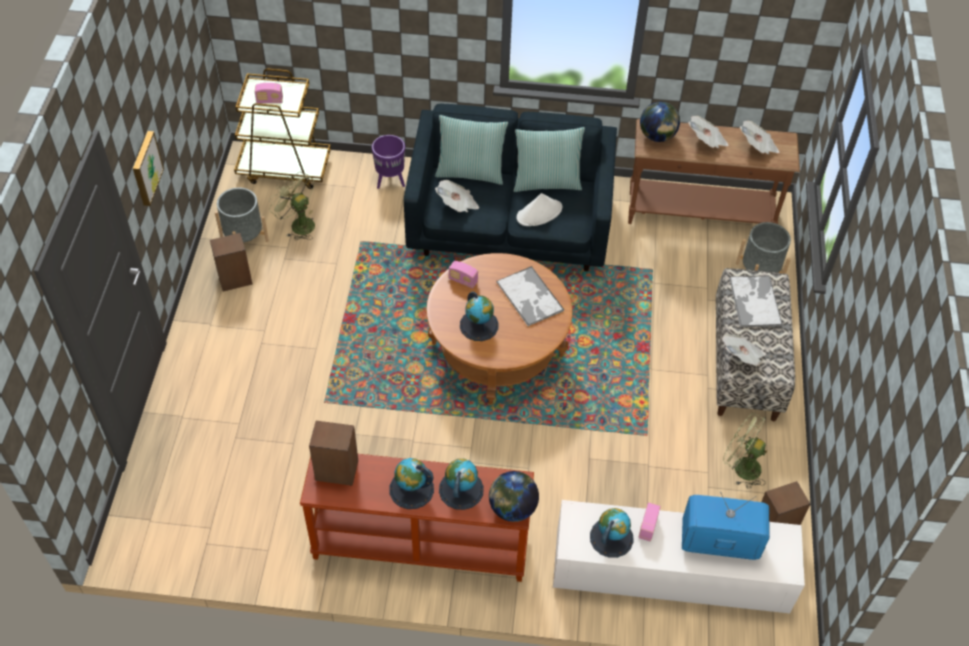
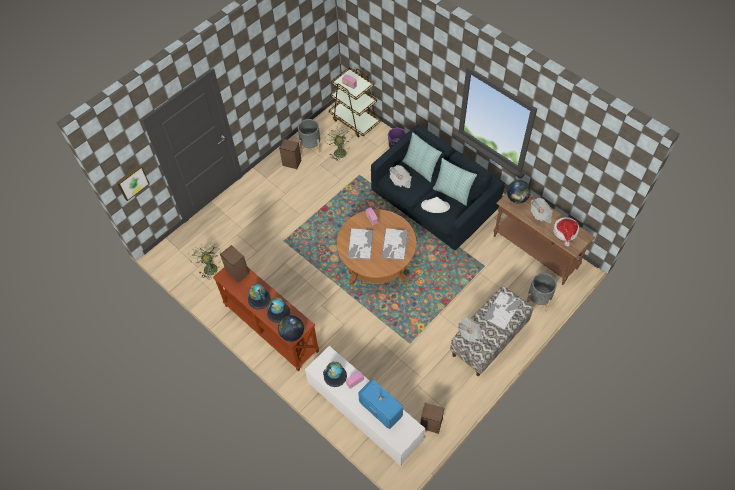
camera: 40 degrees right, 5 degrees up
picture [133,131,164,206] -> picture moved to [117,165,150,201]
globe [460,292,499,341] -> tray [347,228,374,260]
green fan [723,413,767,489] -> green fan moved to [189,243,221,280]
newspaper [740,121,780,154] -> hat [553,217,579,247]

